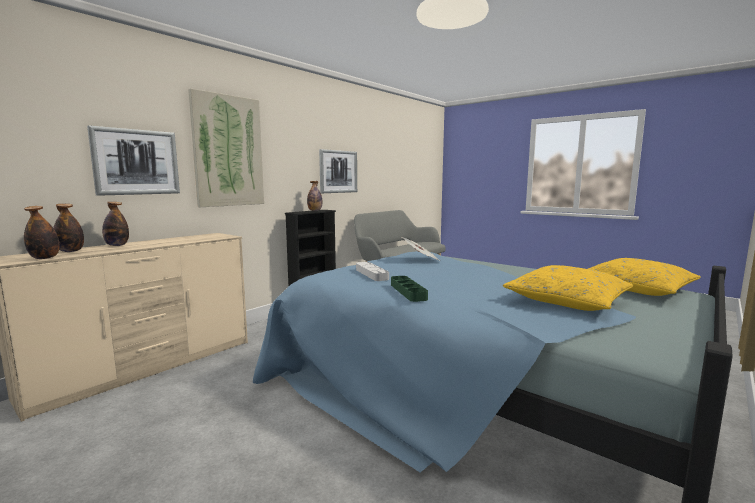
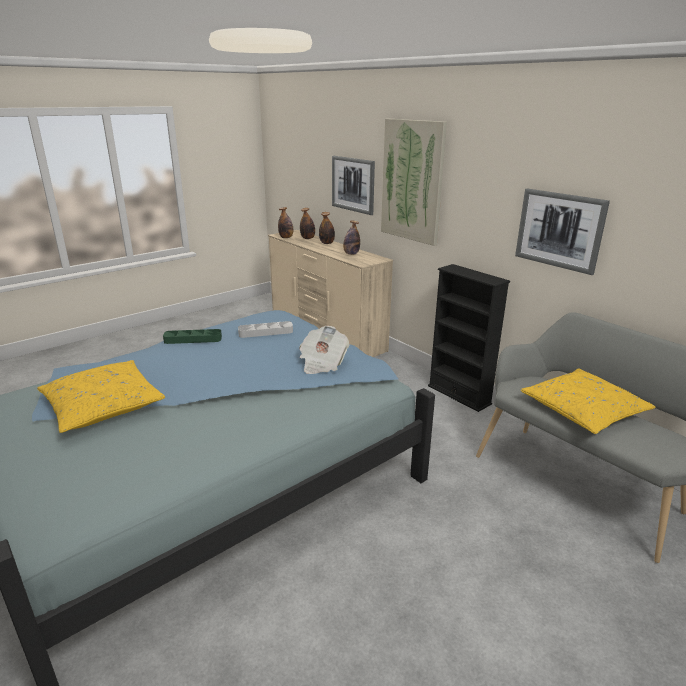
camera: 100 degrees right, 15 degrees up
bottle [307,181,323,211] -> bottle moved to [343,221,360,255]
yellow pillow [588,258,701,296] -> yellow pillow moved to [520,369,655,434]

